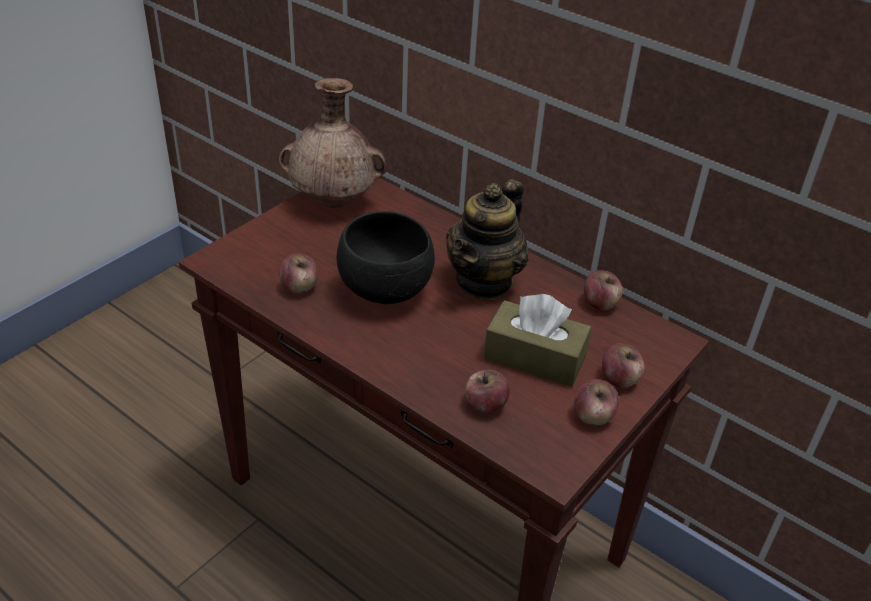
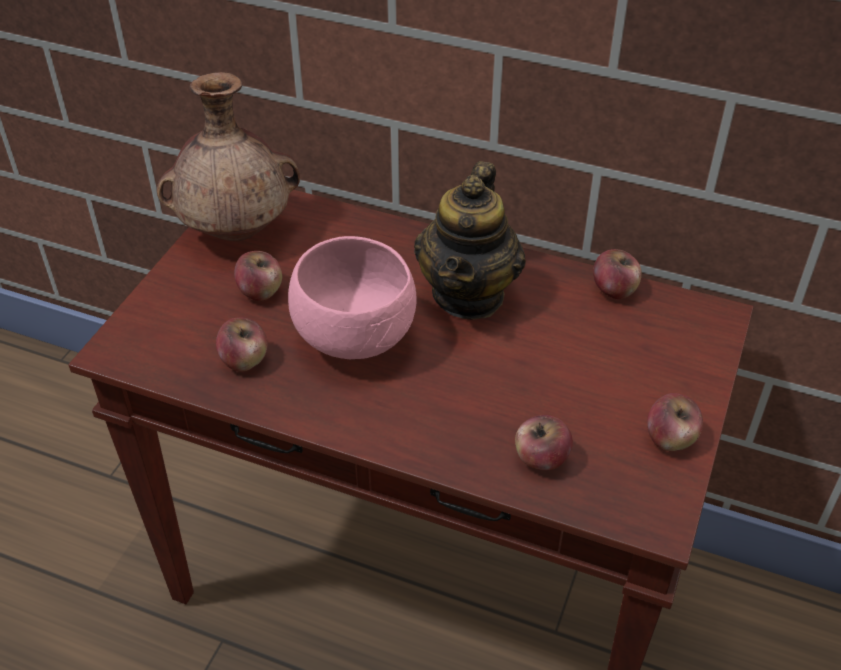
camera: 15 degrees left, 5 degrees up
black bowl [337,211,435,304] -> pink bowl [288,236,417,359]
brown tissue box [484,294,592,387] -> none
apple [602,343,645,388] -> apple moved to [234,251,282,301]

